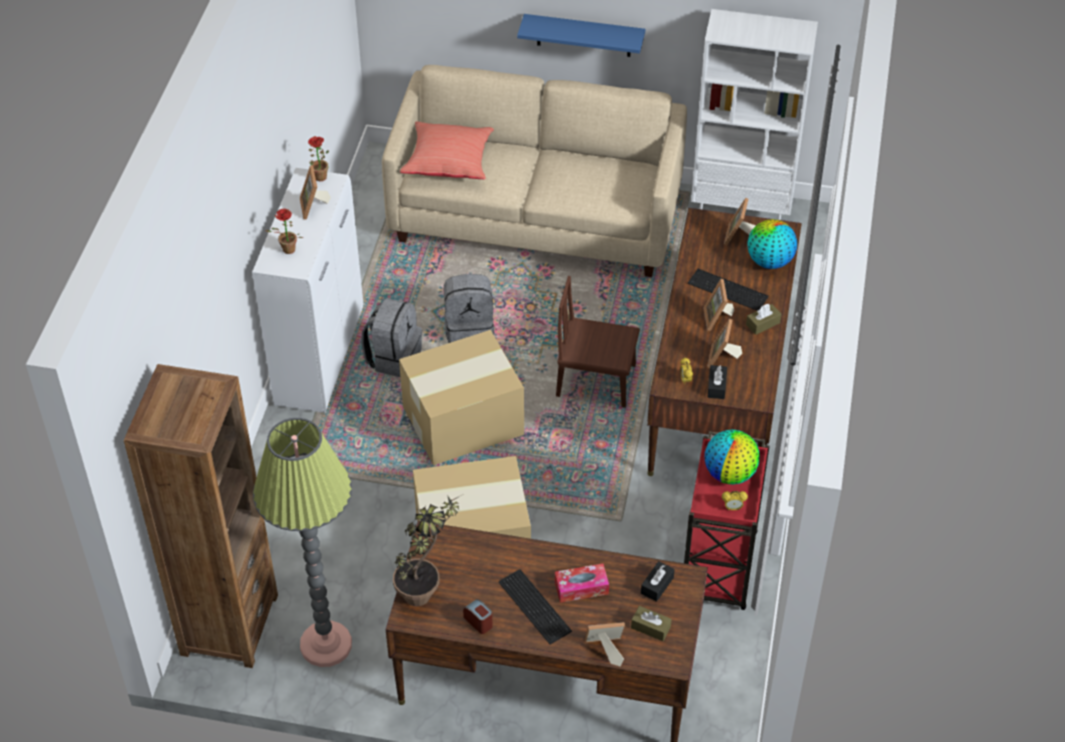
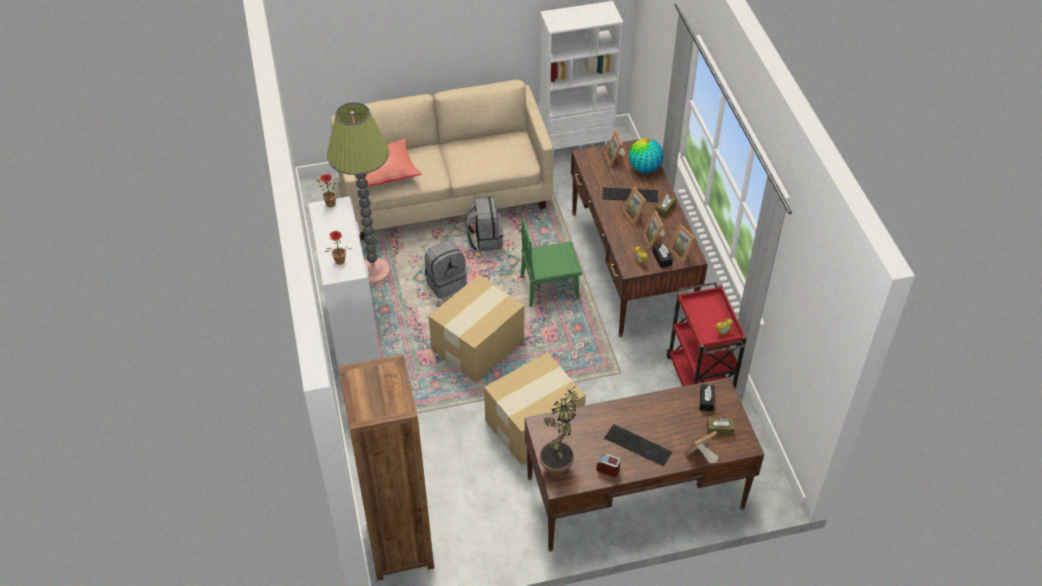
camera: 25 degrees left, 0 degrees up
floor lamp [253,418,352,667] -> floor lamp moved to [327,102,390,283]
picture frame [300,166,331,220] -> picture frame moved to [668,224,696,263]
grey backpack [361,298,422,377] -> grey backpack moved to [465,197,503,252]
blue shelf [517,14,645,57] -> none
tissue box [555,563,609,603] -> none
brown chair [556,276,640,408] -> green chair [521,219,582,307]
globe [705,430,760,484] -> none

